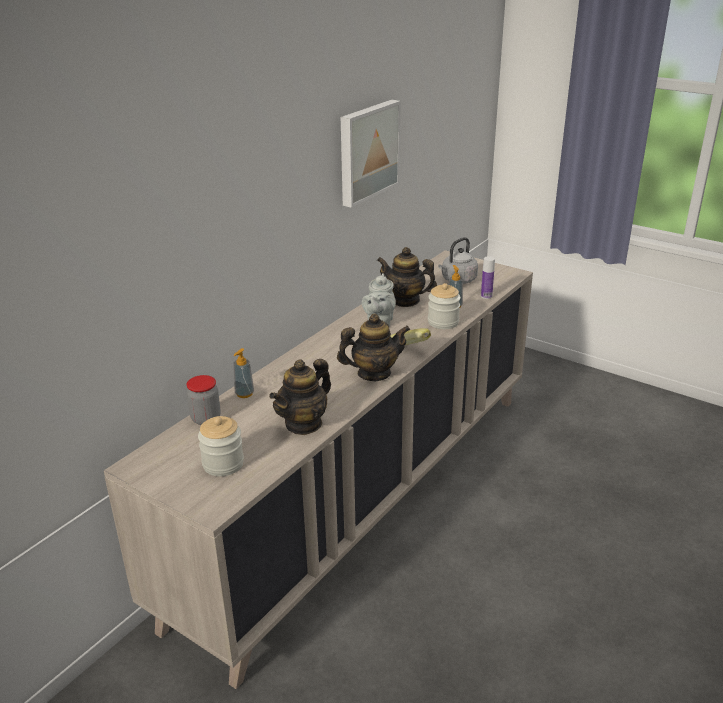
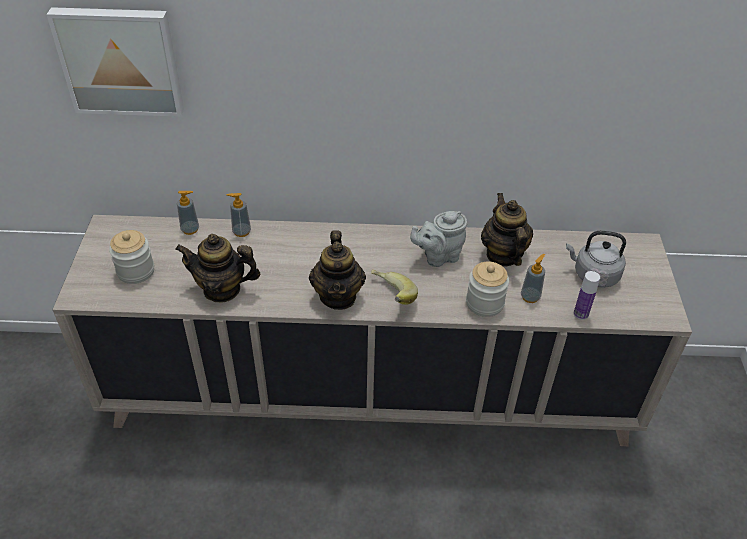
camera: 55 degrees right, 15 degrees up
jar [186,375,221,425] -> soap dispenser [177,191,199,235]
teapot [337,313,410,381] -> teapot turned 45 degrees clockwise [309,230,366,310]
picture [341,100,401,208] -> picture moved to [46,7,184,117]

